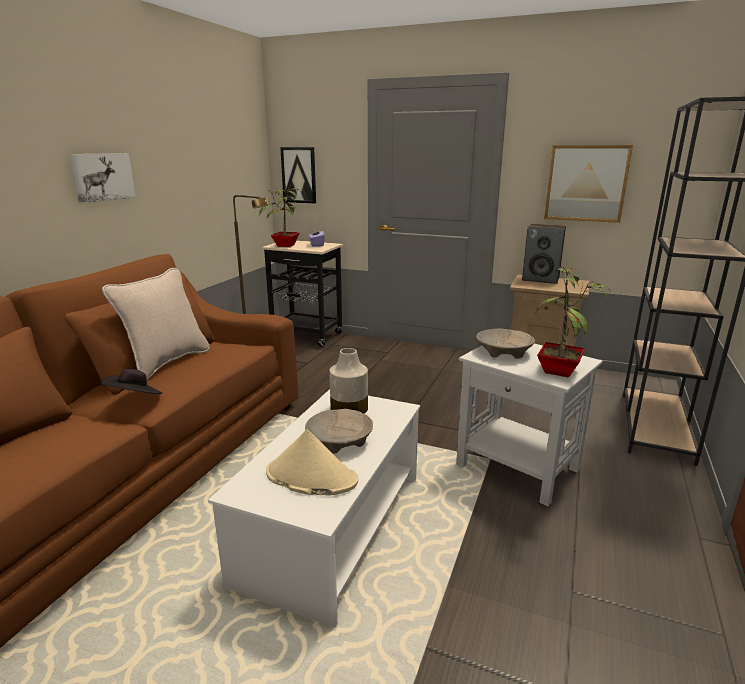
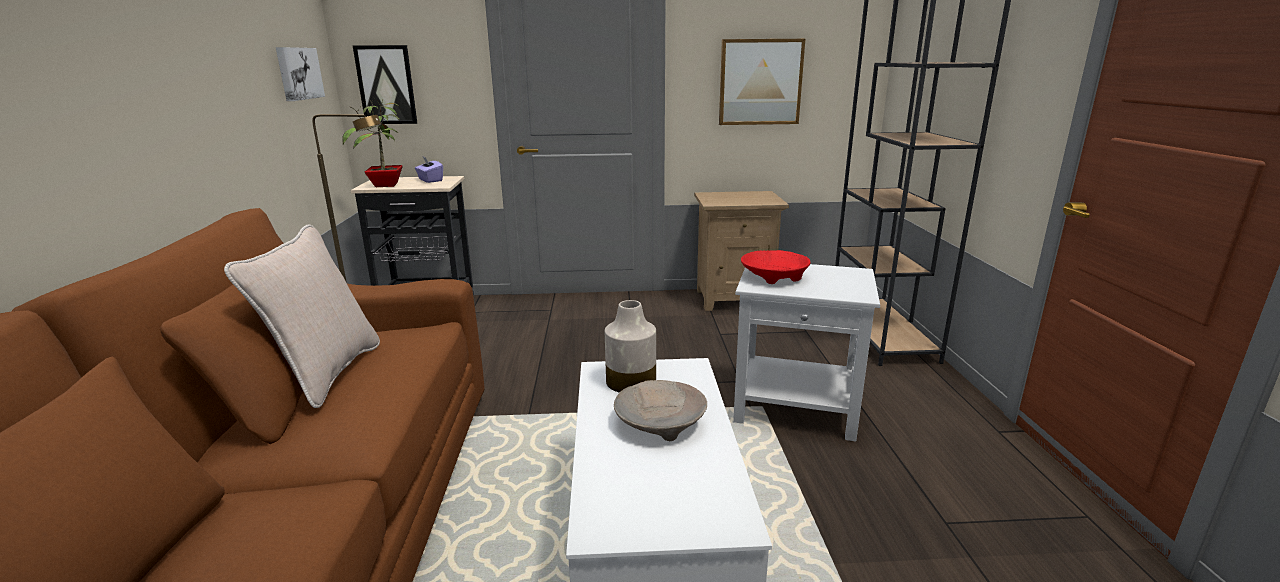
camera: 25 degrees left, 0 degrees up
picture [69,153,136,203] -> picture moved to [276,47,325,101]
black hat [101,369,162,394] -> none
beige hat [266,429,358,495] -> none
beige bowl [476,329,535,359] -> red bowl [741,250,811,284]
speaker [522,224,566,284] -> none
potted plant [536,266,611,377] -> none

